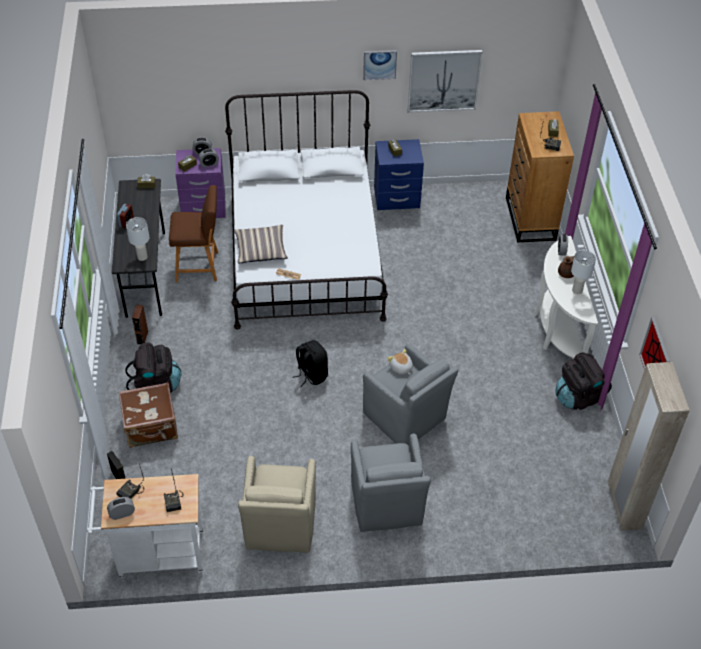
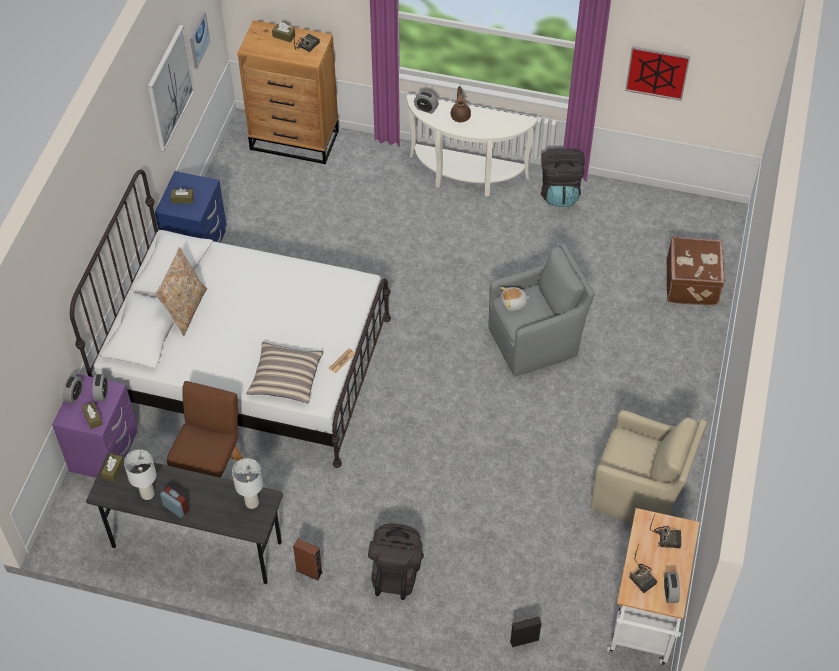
camera: 70 degrees left, 5 degrees up
brown suitcase [119,382,178,448] -> brown suitcase moved to [666,237,726,306]
black backpack [293,340,328,387] -> none
grey armchair [351,433,431,532] -> none
picture [363,50,397,80] -> picture moved to [190,12,210,69]
white table lamp [571,250,596,294] -> white table lamp moved to [124,450,156,500]
beige wardrobe [608,362,690,531] -> none
none -> beige pillow [155,247,207,336]

